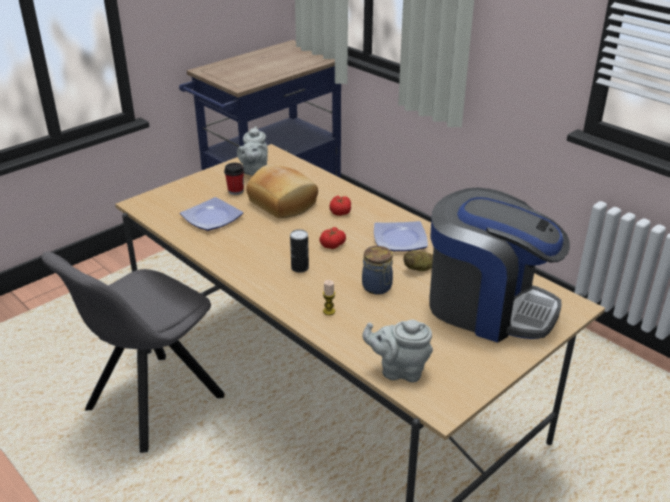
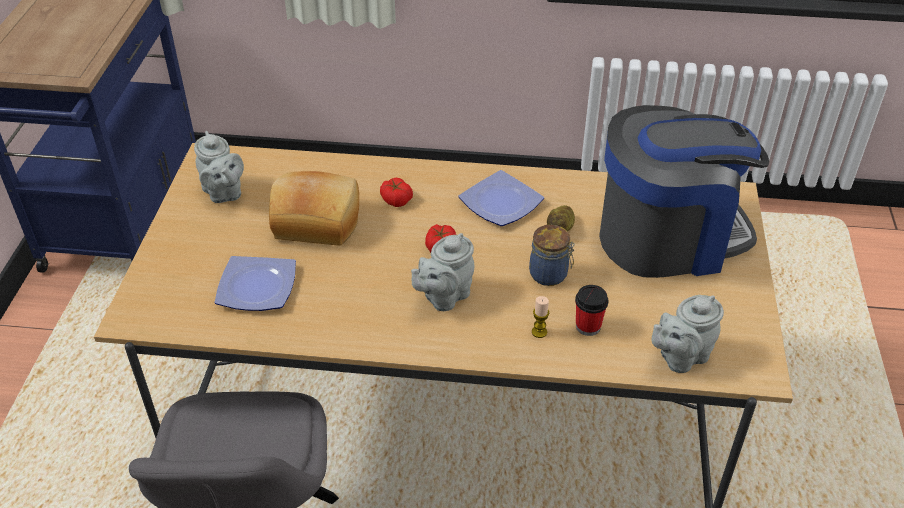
camera: 40 degrees left, 10 degrees up
cup [224,163,244,195] -> cup moved to [575,285,608,336]
can [290,229,309,273] -> grey teapot [411,233,475,311]

